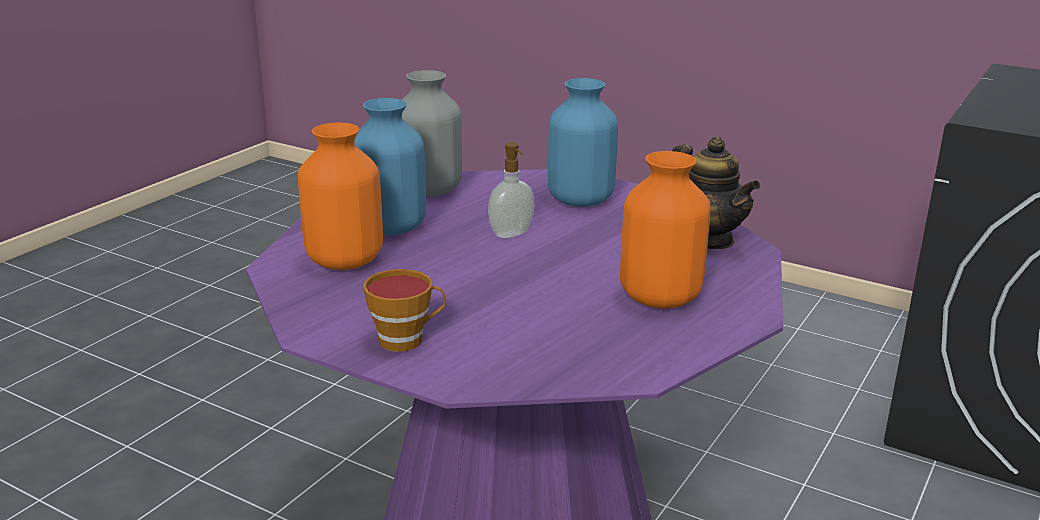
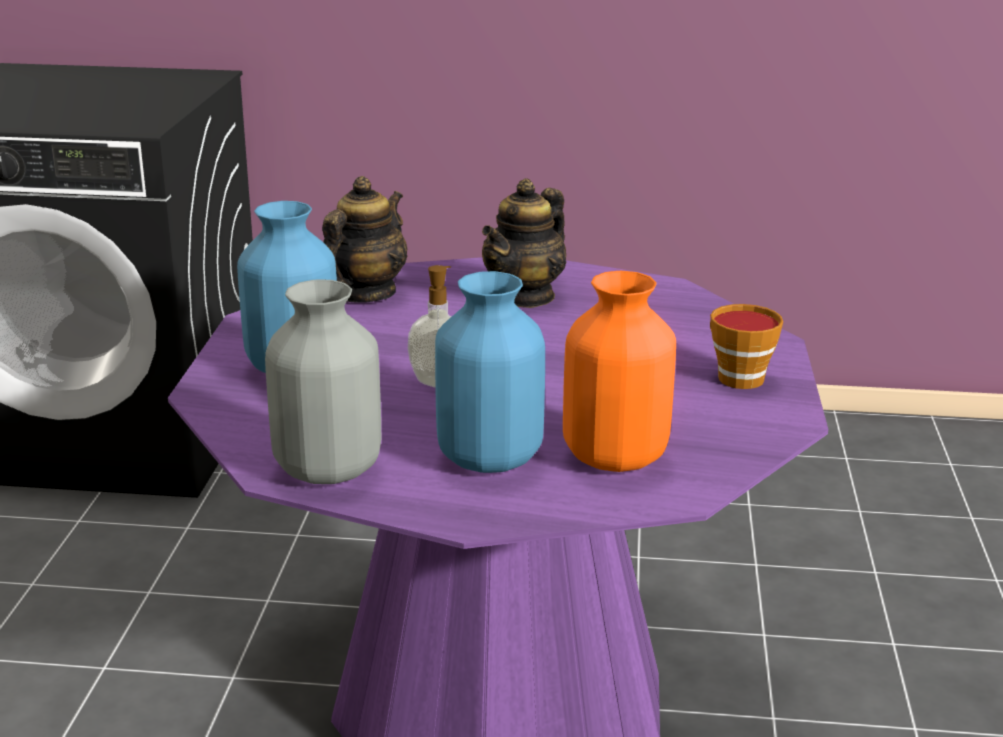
camera: 115 degrees left, 0 degrees up
orange vase [620,151,711,309] -> teapot [482,178,566,308]

